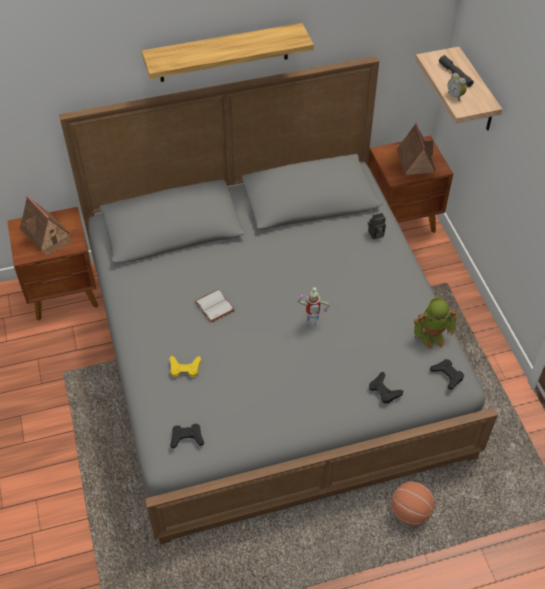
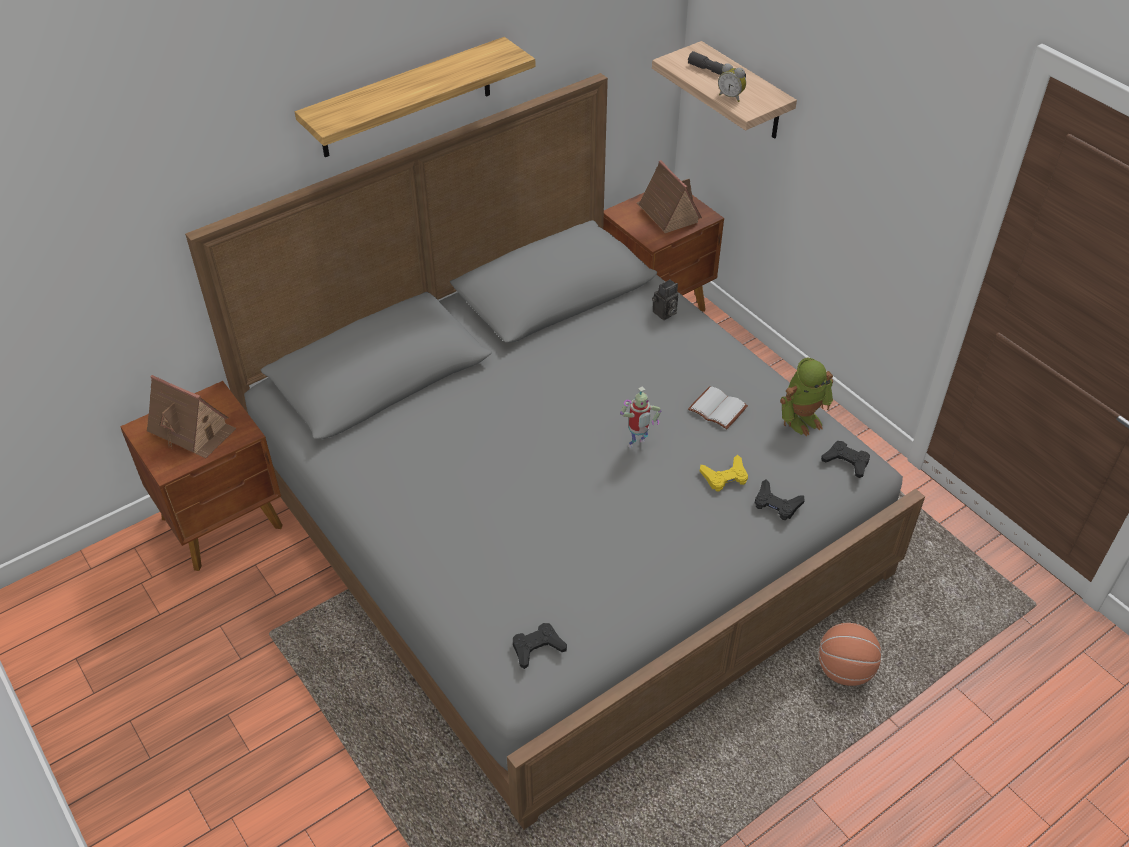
camera: 20 degrees left, 5 degrees down
yellow game controller [169,356,201,378] -> yellow game controller moved to [700,455,748,491]
white book [195,289,235,322] -> white book moved to [688,386,748,429]

